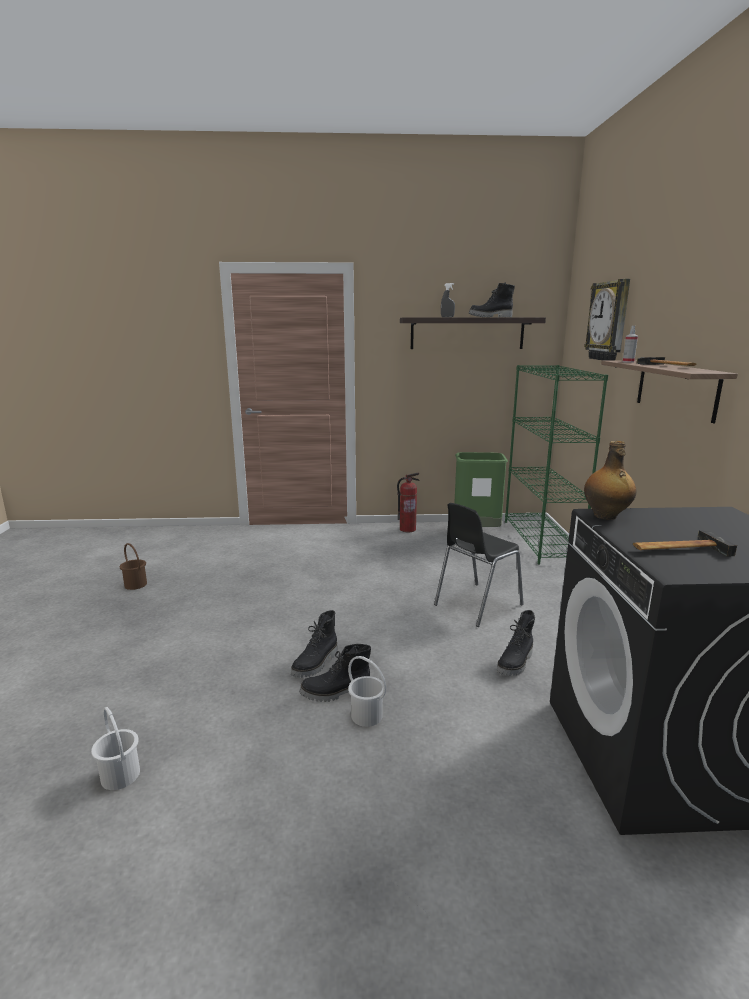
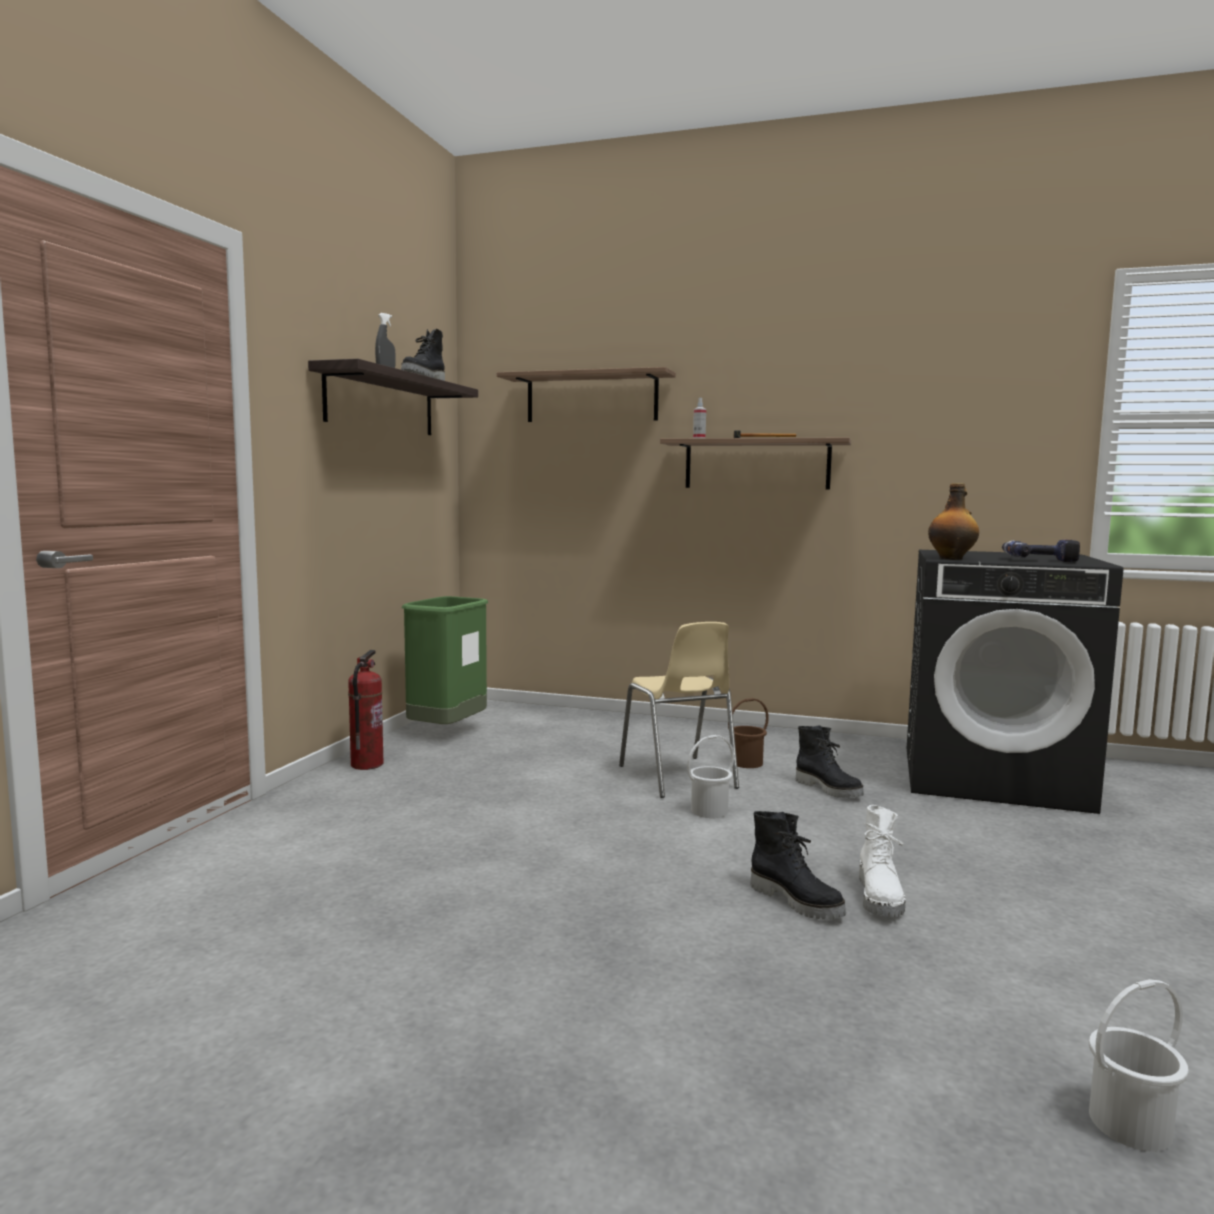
camera: 70 degrees left, 10 degrees down
brown bucket [120,543,147,590] -> brown bucket moved to [728,698,769,768]
black boot [299,644,371,702] -> white boot [859,805,906,917]
white bucket [348,656,386,727] -> white bucket moved to [687,735,734,818]
black chair [434,503,524,627] -> beige chair [619,622,739,798]
green bookcase [505,365,608,564] -> none
wall clock [584,279,630,361] -> shelf [497,367,676,422]
hammer [633,530,737,557] -> power drill [1002,539,1080,562]

